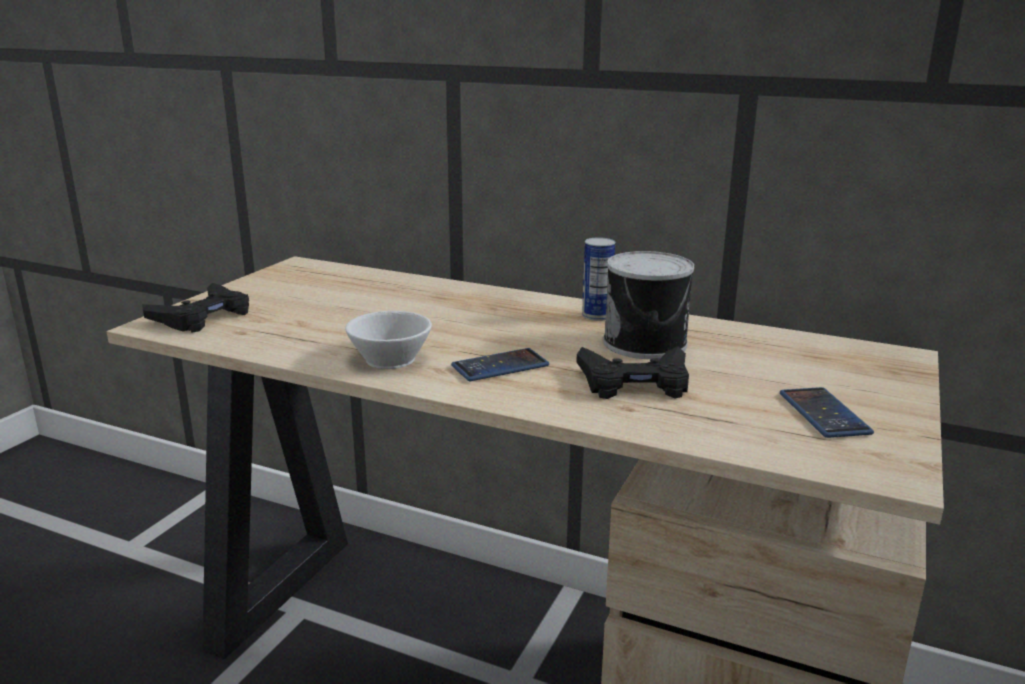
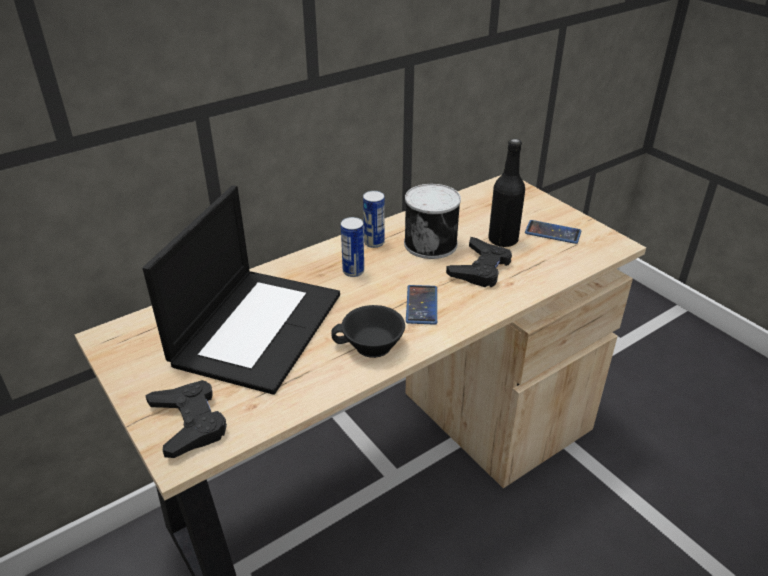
camera: 60 degrees left, 15 degrees up
white cup [345,311,432,369] -> black cup [331,305,405,358]
none -> laptop [143,185,340,395]
none -> can [341,217,364,277]
none -> black bottle [488,139,525,248]

